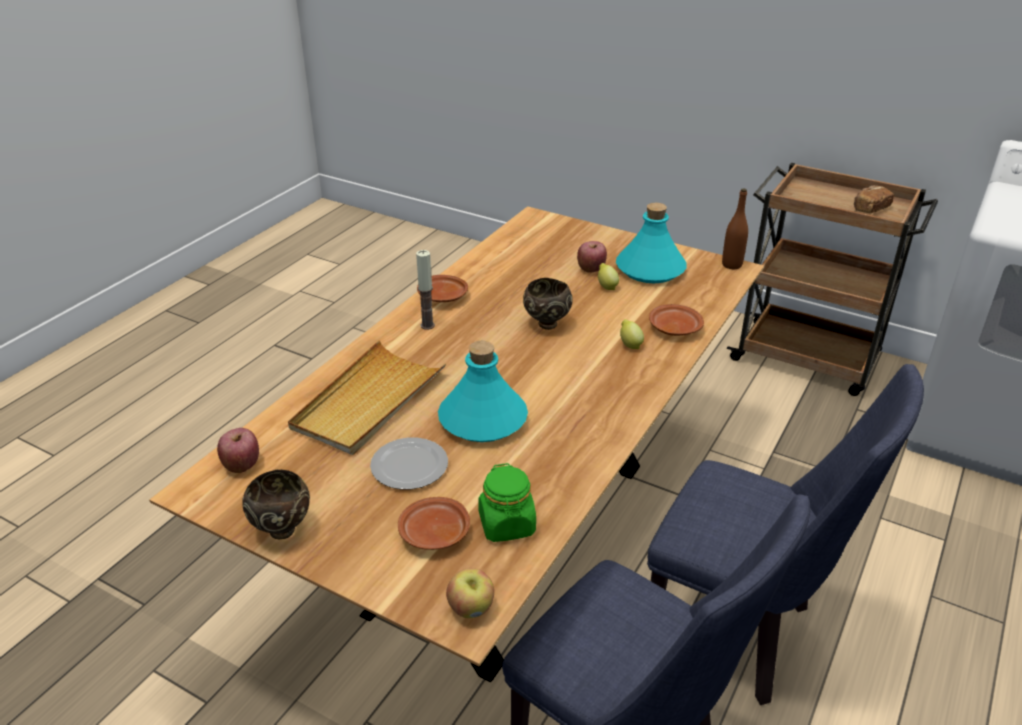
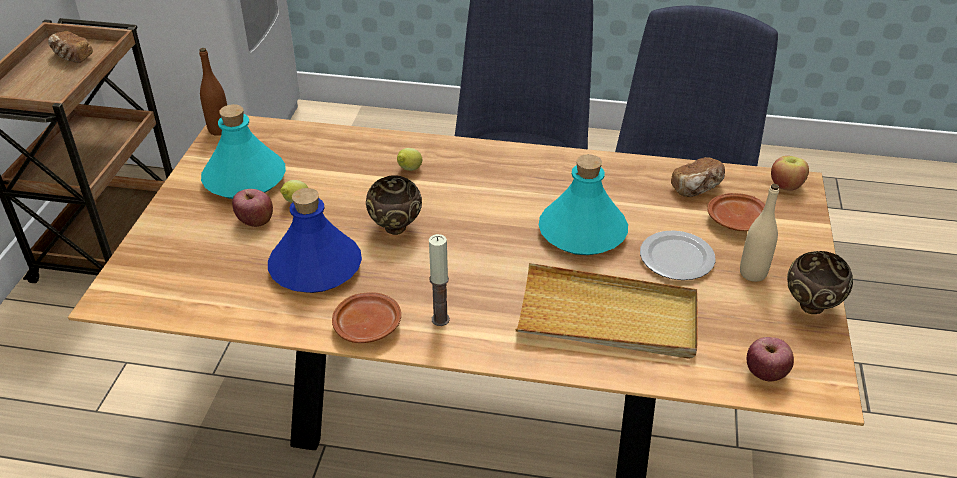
camera: 110 degrees left, 5 degrees up
green jar [478,463,536,542] -> bread [671,157,725,197]
brown plate [649,304,704,336] -> none
none -> blue bottle [268,188,362,293]
none -> beige bottle [740,184,779,282]

